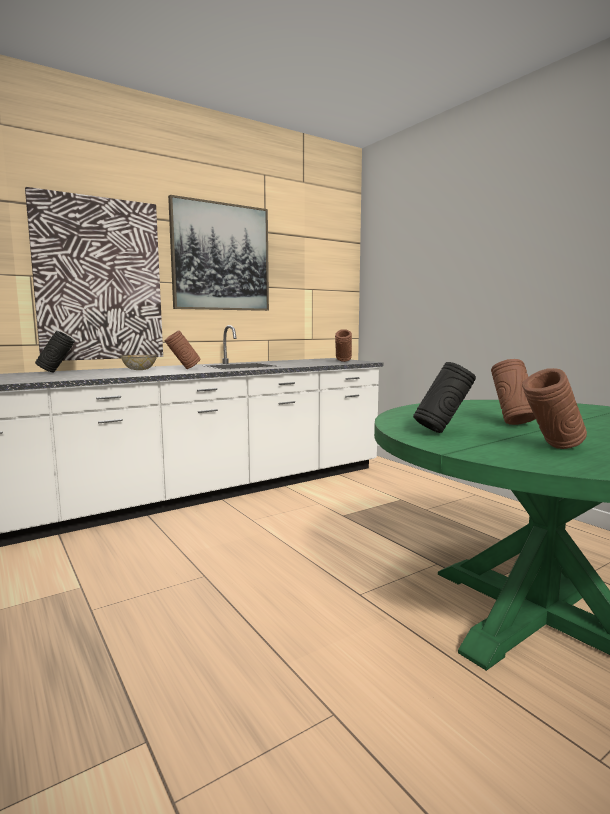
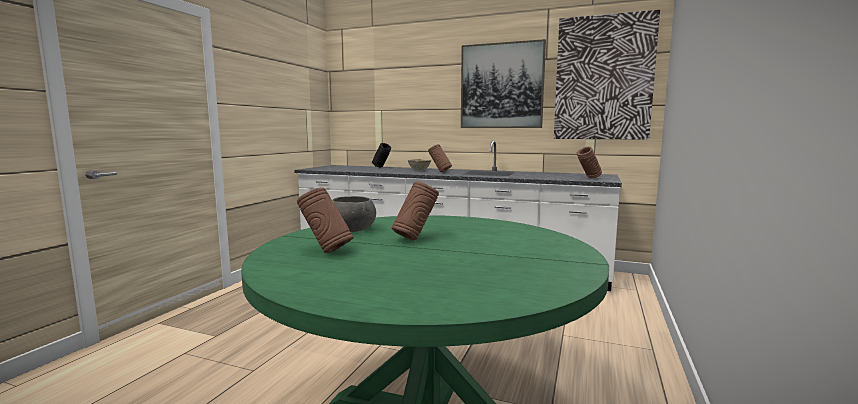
camera: 55 degrees right, 0 degrees up
picture [25,187,163,361] -> picture moved to [554,10,660,140]
black vase [413,362,476,433] -> grey bowl [332,196,376,232]

